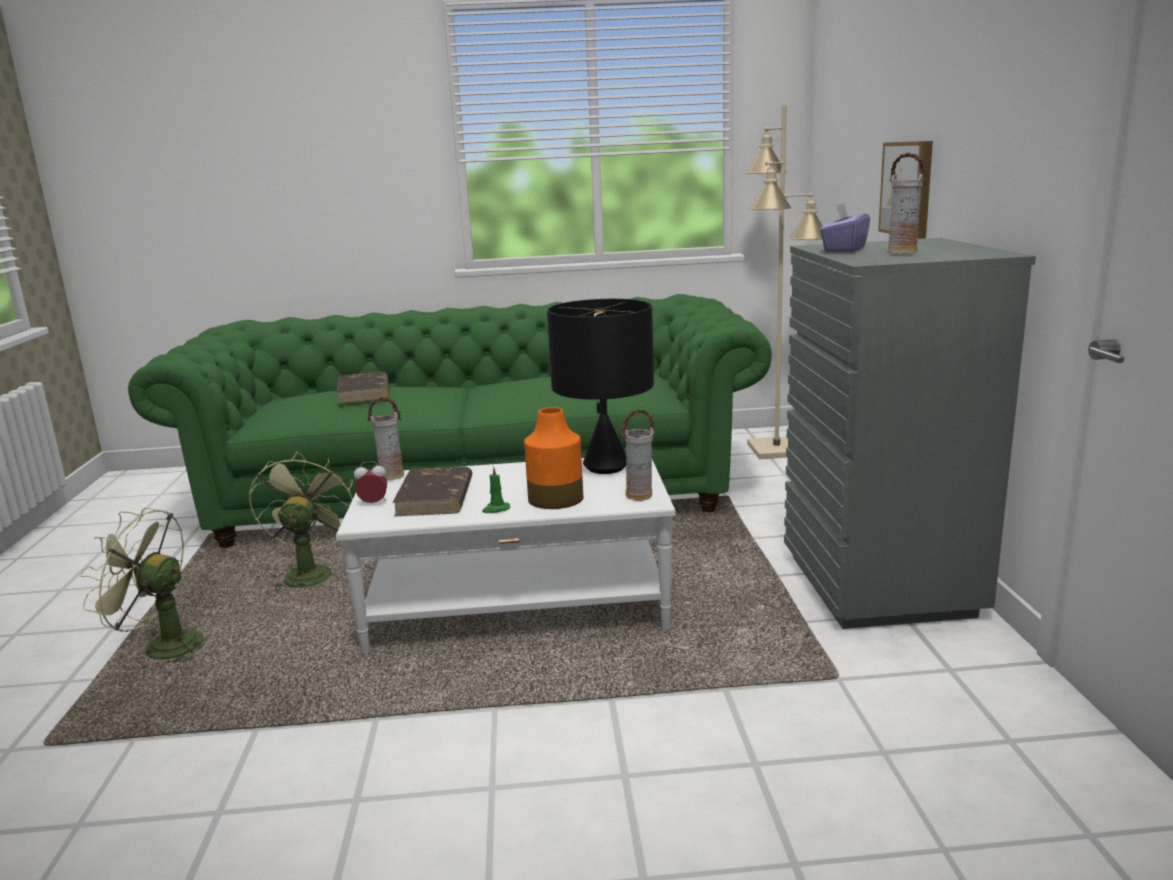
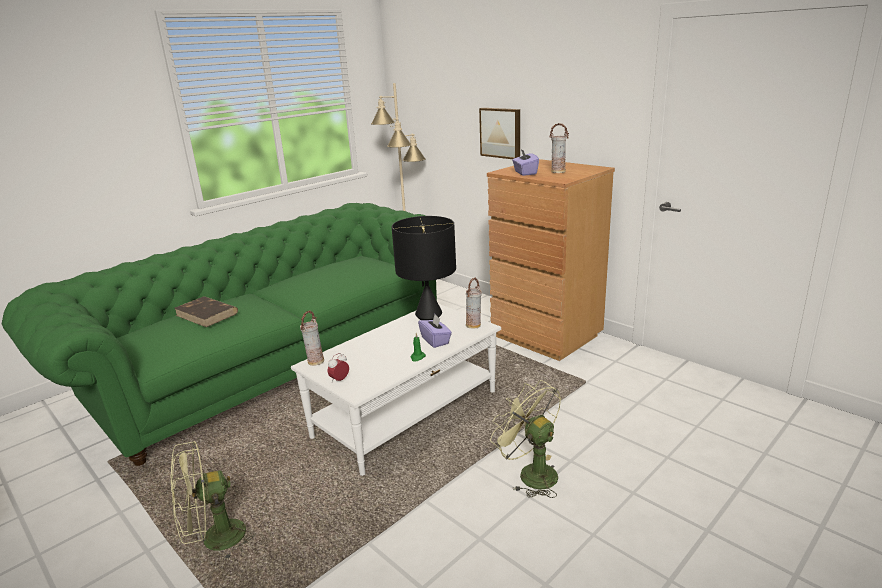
camera: 40 degrees left, 5 degrees up
green fan [249,451,353,592] -> green fan moved to [490,380,561,498]
brown book [392,467,472,516] -> none
orange vase [524,407,583,509] -> purple tissue box [418,314,452,348]
grey dresser [784,238,1036,629] -> brown dresser [487,159,615,361]

